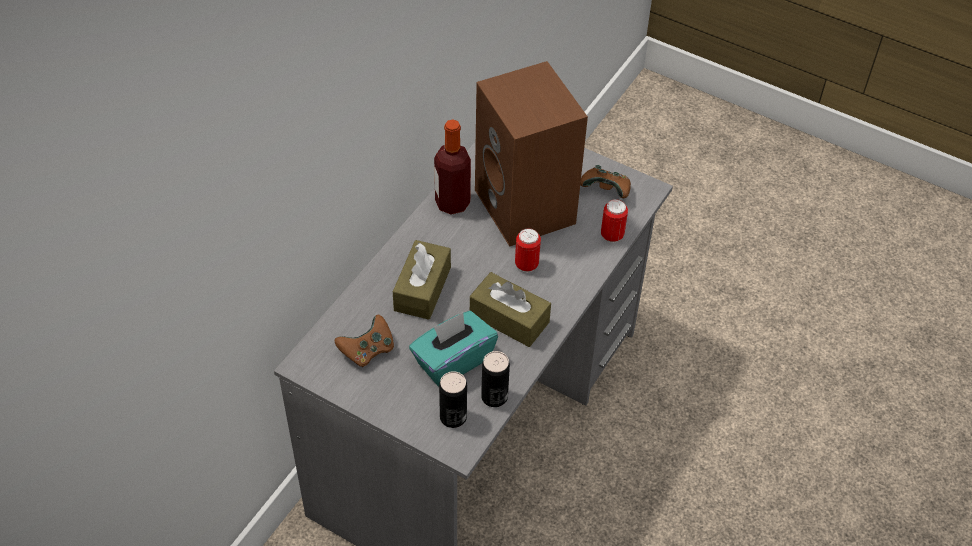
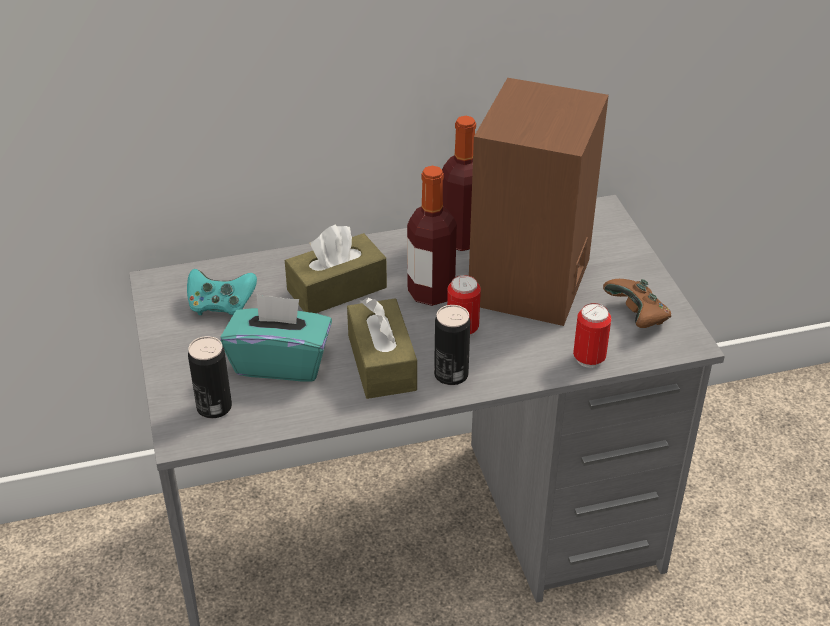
camera: 45 degrees right, 10 degrees down
brown game controller [335,314,394,367] -> turquoise game controller [187,269,257,315]
can [481,351,510,407] -> can moved to [434,305,470,385]
none -> bottle [407,166,457,306]

